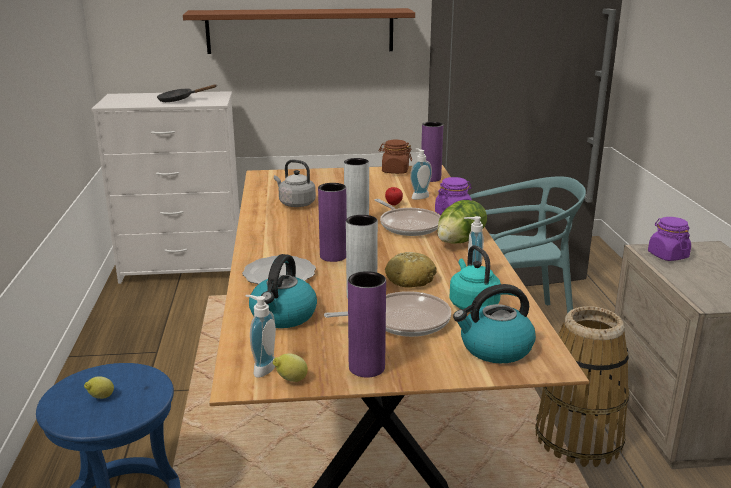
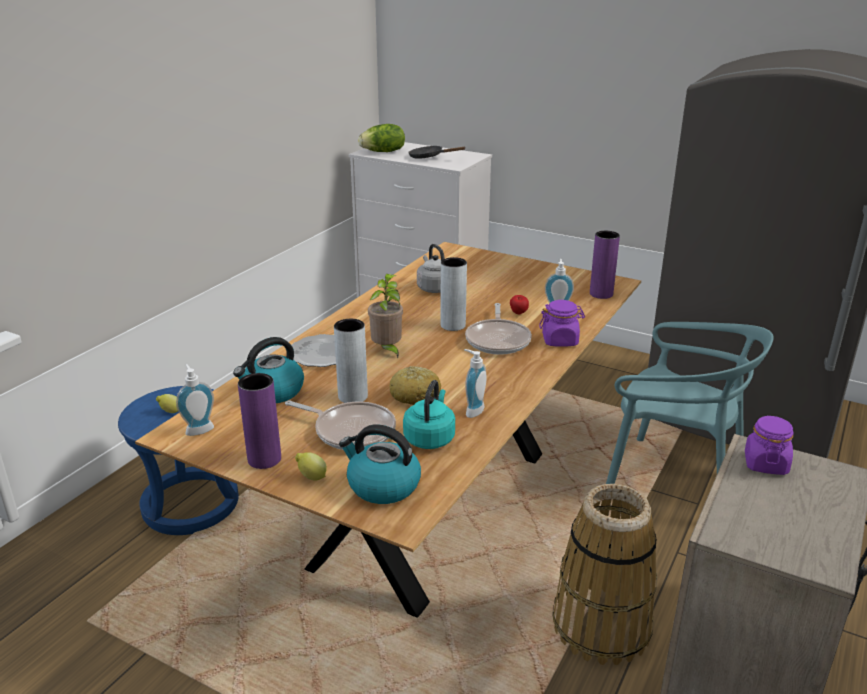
camera: 35 degrees right, 5 degrees up
brown shelf [183,8,415,54] -> none
lemon [273,353,308,382] -> lemon moved to [295,452,327,481]
purple vase [318,183,347,262] -> potted plant [368,274,403,358]
brown jar [379,140,412,174] -> none
lettuce [437,200,487,244] -> lettuce moved to [358,124,405,152]

